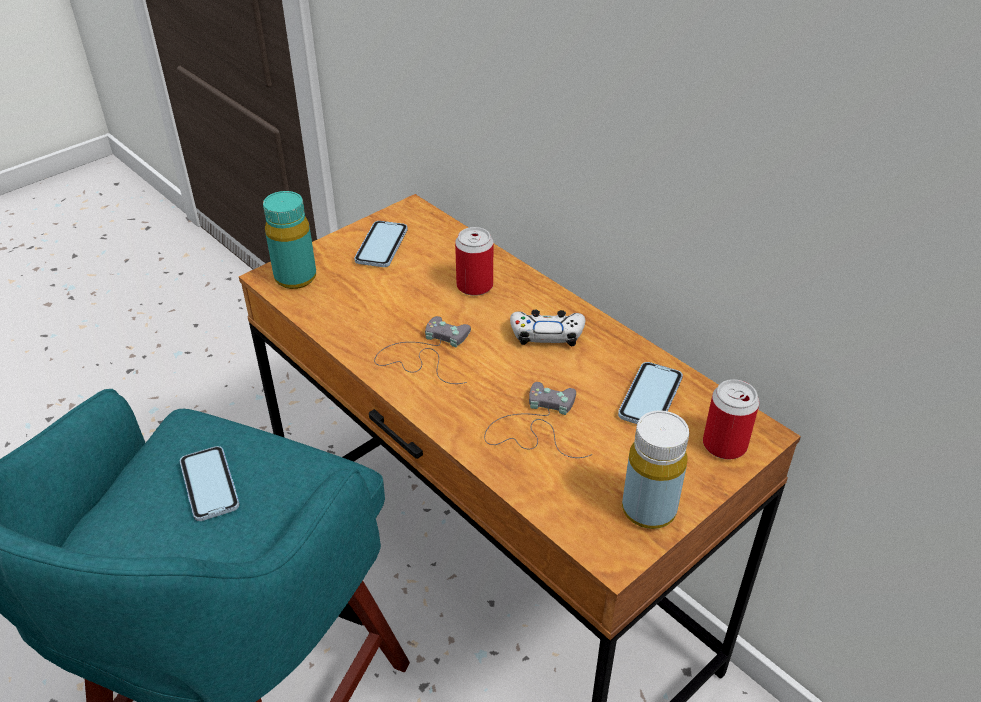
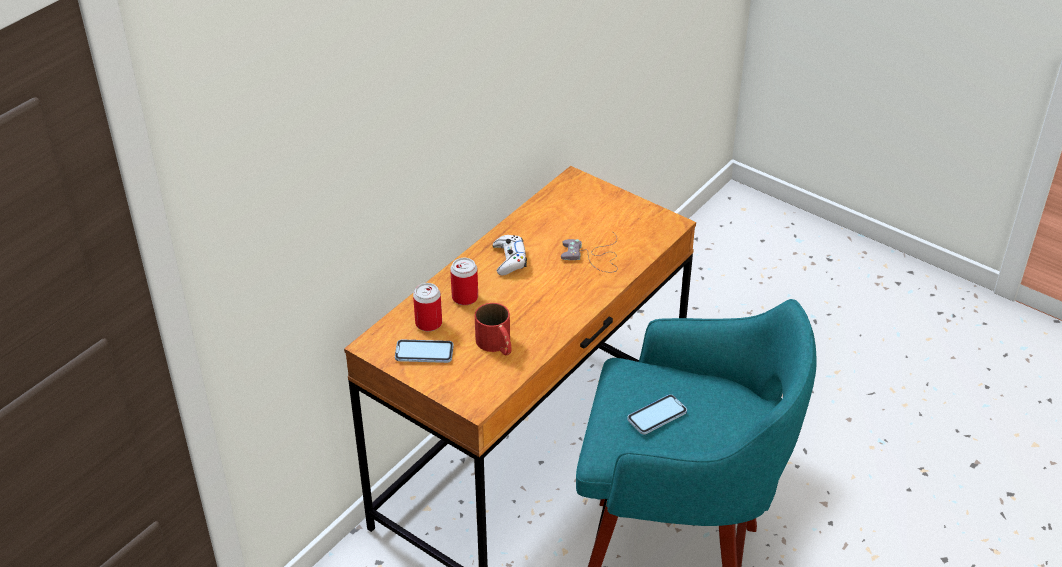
camera: 100 degrees left, 0 degrees up
turquoise bottle [263,191,316,289] -> none
grey game controller [374,316,471,384] -> none
phone [618,362,683,424] -> none
yellow bottle [622,410,689,529] -> none
can [703,379,759,460] -> can moved to [413,283,442,331]
none -> red mug [475,303,512,355]

